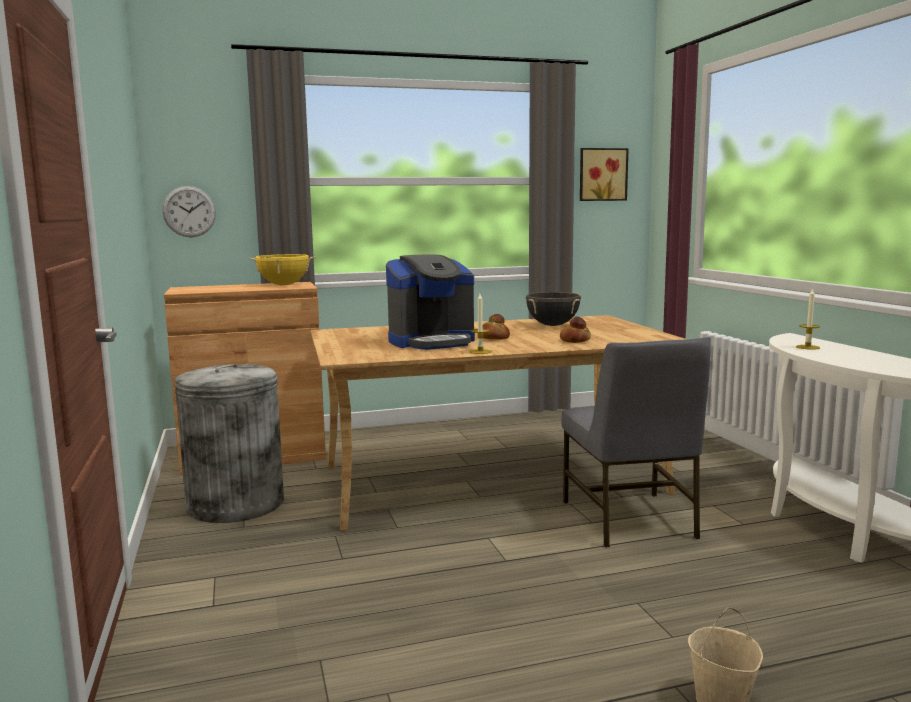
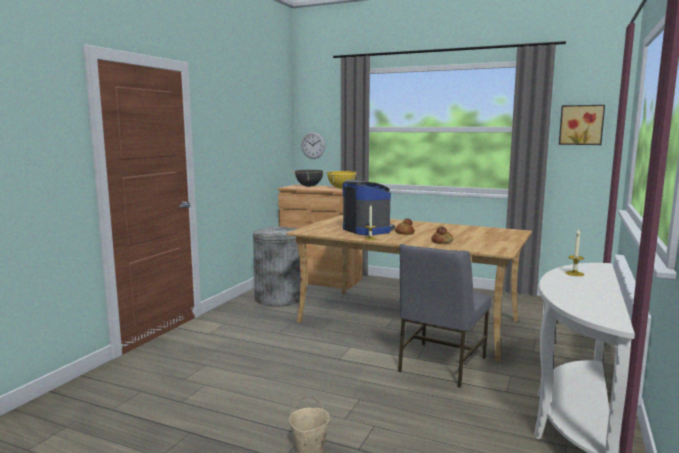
camera: 40 degrees right, 0 degrees up
coffee machine [386,255,475,350] -> coffee machine turned 135 degrees counterclockwise [343,180,395,235]
black cooking pot [526,292,581,326] -> black cooking pot moved to [292,170,327,187]

